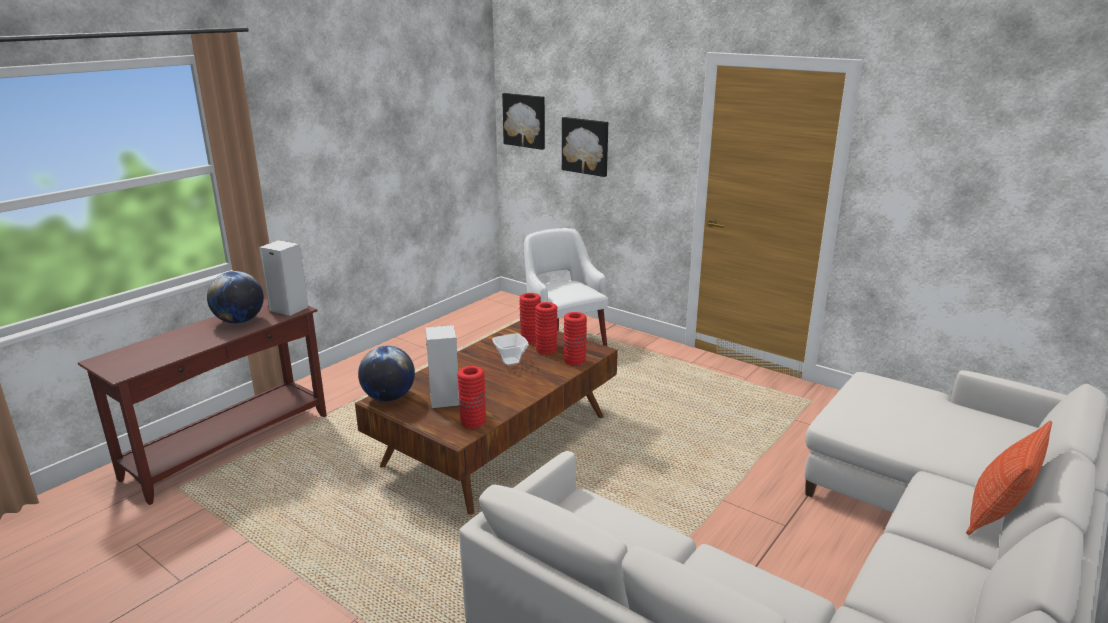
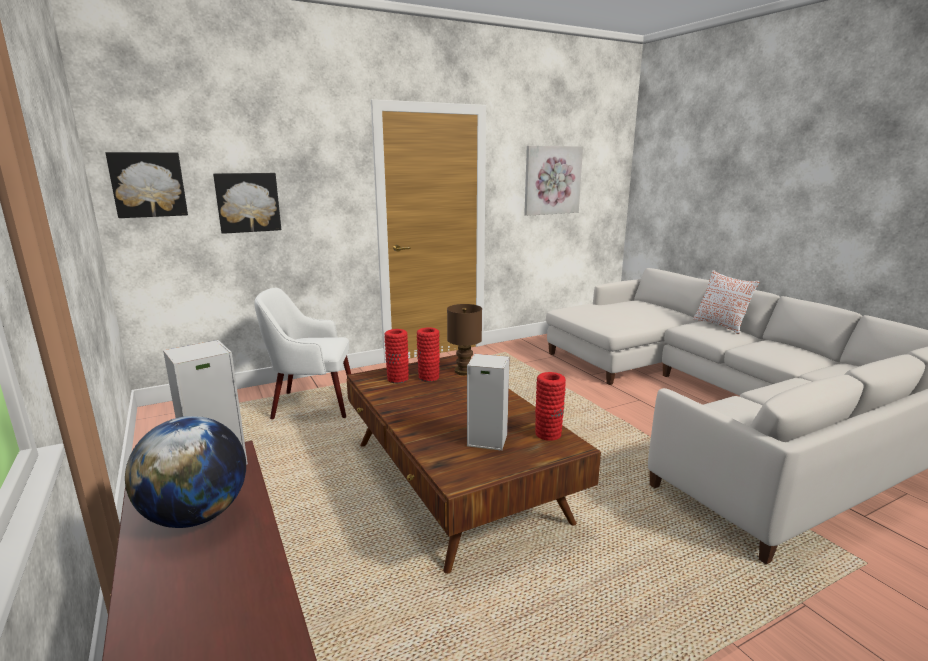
camera: 65 degrees left, 5 degrees down
globe [358,346,415,401] -> none
bowl [492,333,529,366] -> none
red vase [564,312,587,366] -> brown table lamp [447,304,482,375]
orange pillow [966,420,1052,535] -> white pillow [693,270,759,334]
none -> picture [524,146,583,216]

